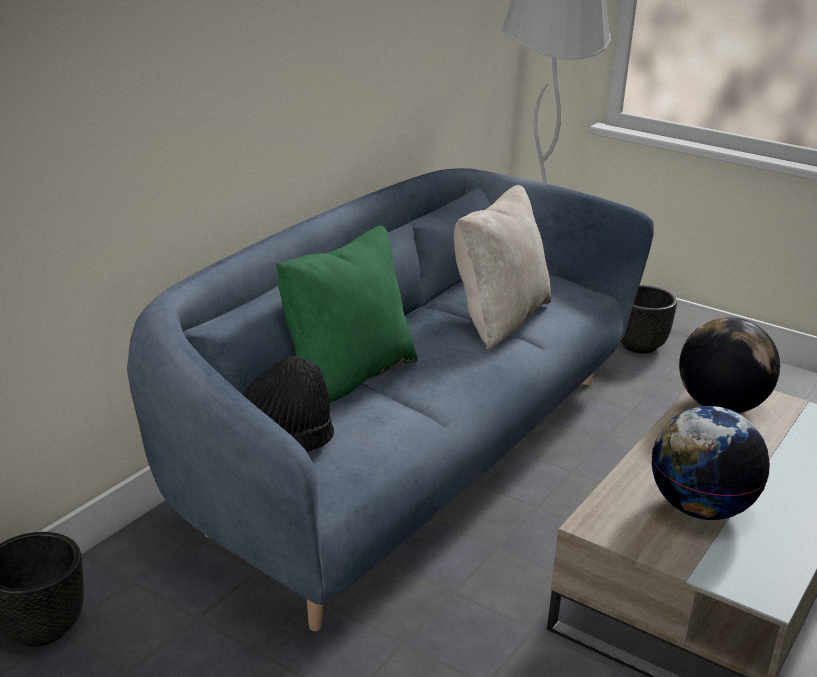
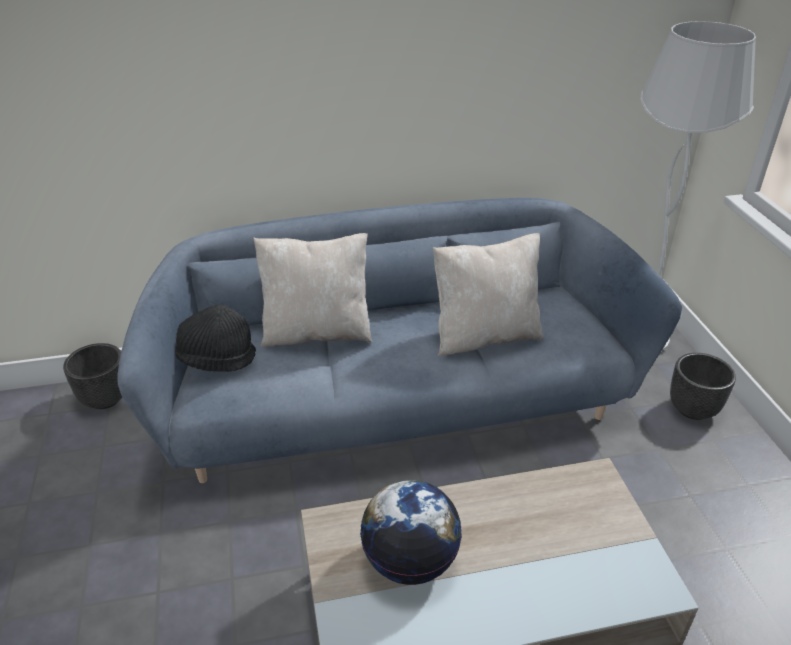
camera: 45 degrees right, 10 degrees up
green pillow [276,225,418,403] -> beige pillow [253,233,372,347]
globe [679,317,780,413] -> none

